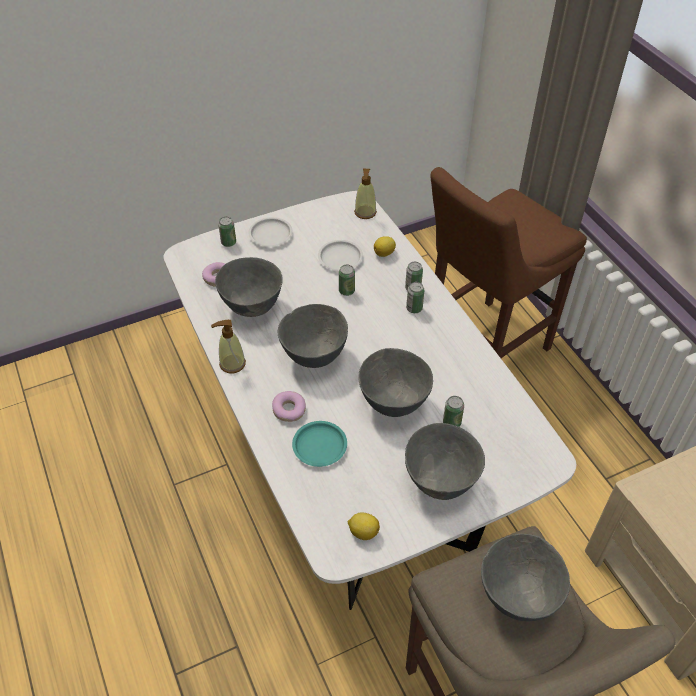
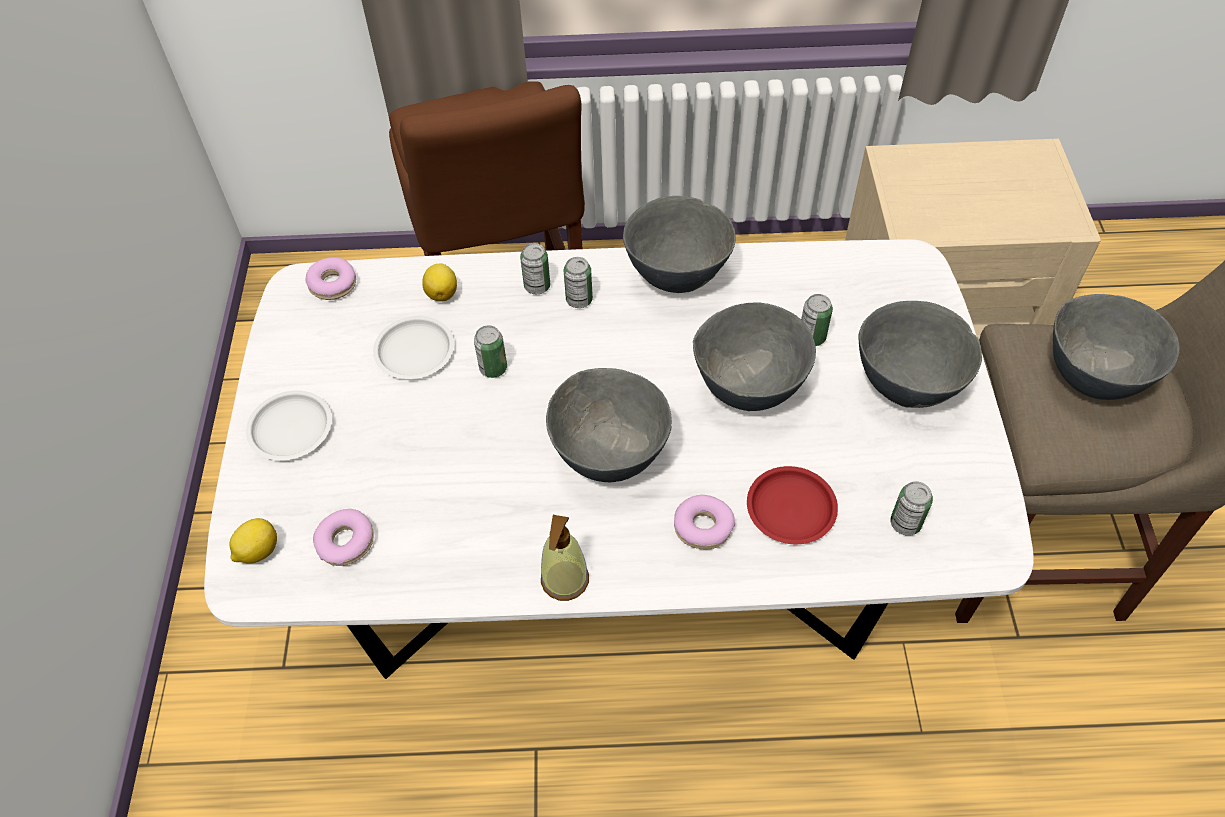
camera: 65 degrees left, 5 degrees up
grey bowl [215,257,283,317] -> grey bowl moved to [623,196,736,293]
can [218,217,236,247] -> can moved to [890,481,933,536]
turquoise plate [292,421,347,467] -> red plate [747,466,838,544]
lemon [348,513,380,540] -> lemon moved to [229,518,277,564]
soap dispenser [354,169,377,219] -> donut [306,257,356,300]

